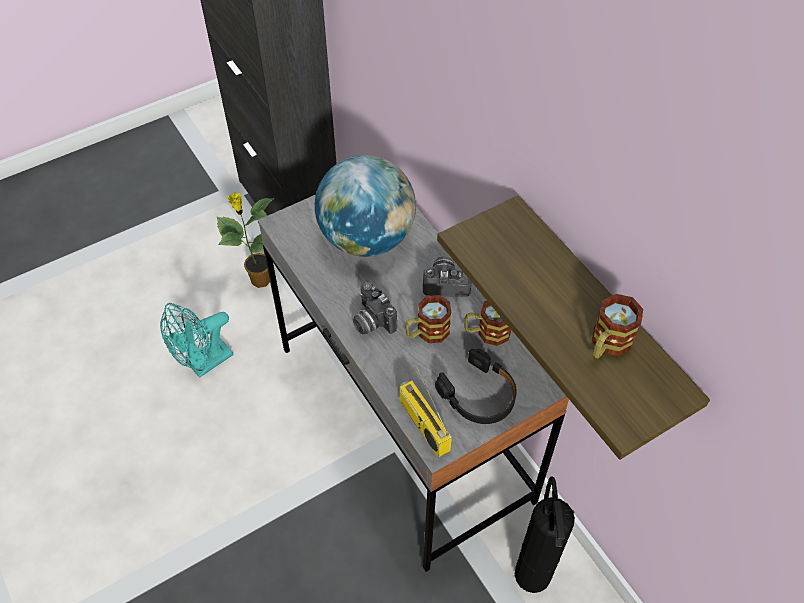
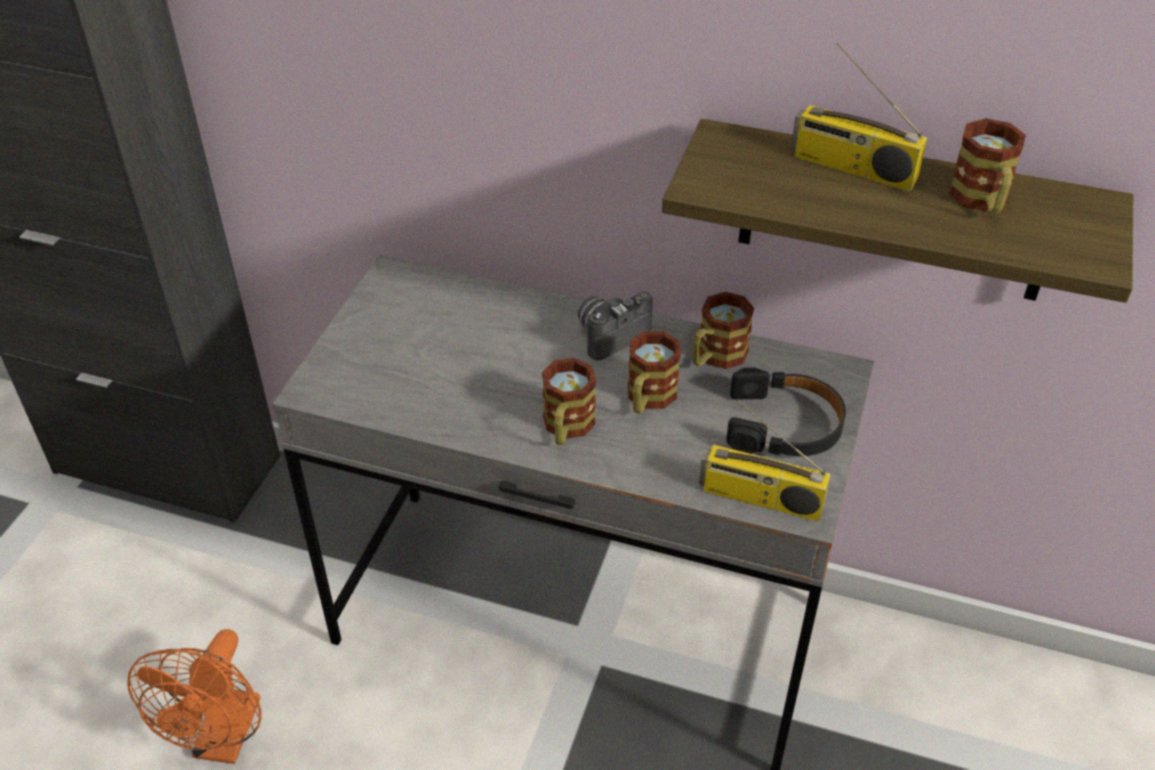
camera: 40 degrees left, 10 degrees down
turquoise fan [160,303,233,378] -> orange fan [127,629,262,764]
potted plant [217,192,275,288] -> none
globe [315,155,416,257] -> none
camera [353,282,397,335] -> mug [542,358,596,445]
fire extinguisher [515,476,575,593] -> none
none -> radio [791,43,927,191]

